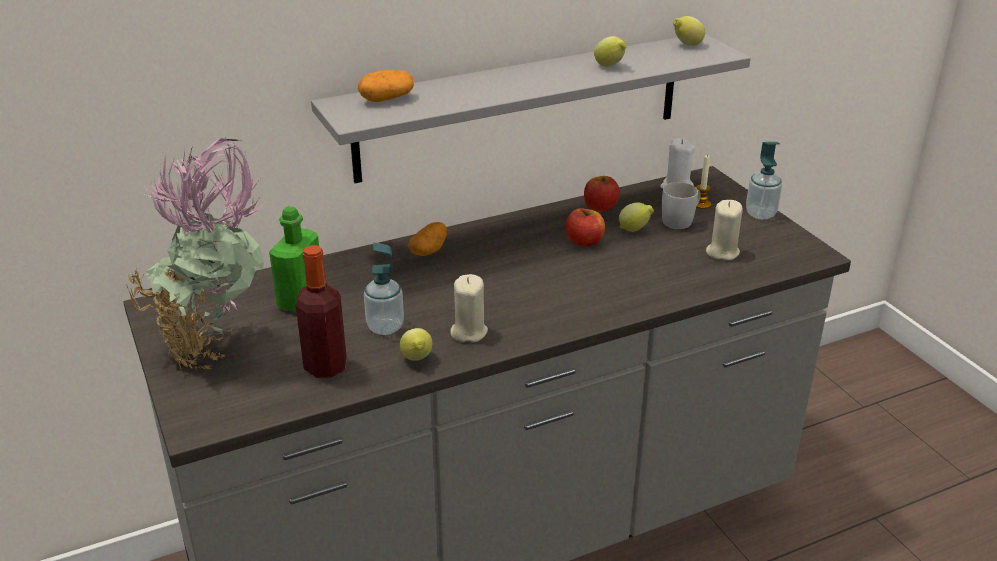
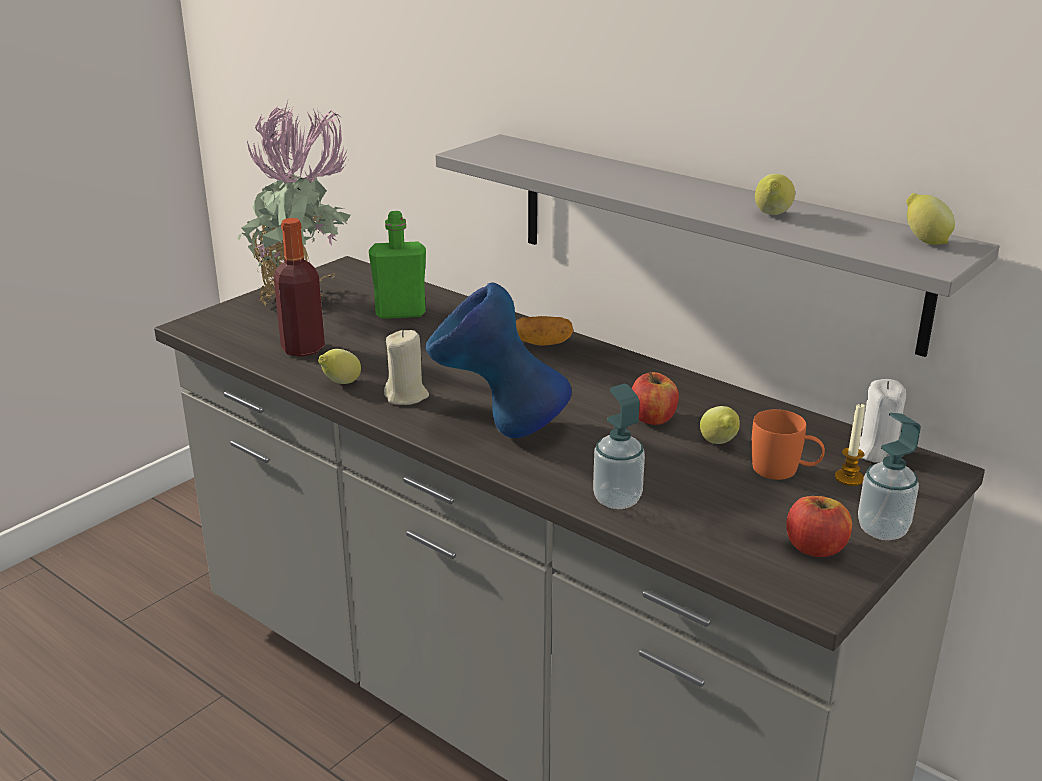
camera: 65 degrees right, 5 degrees down
potato [358,70,414,102] -> none
soap dispenser [364,242,404,335] -> soap dispenser moved to [593,384,645,509]
apple [584,176,620,212] -> apple moved to [786,496,852,557]
white mug [662,182,701,229] -> orange mug [751,409,825,480]
beige candle [706,200,743,261] -> none
none -> blue vase [425,282,572,438]

